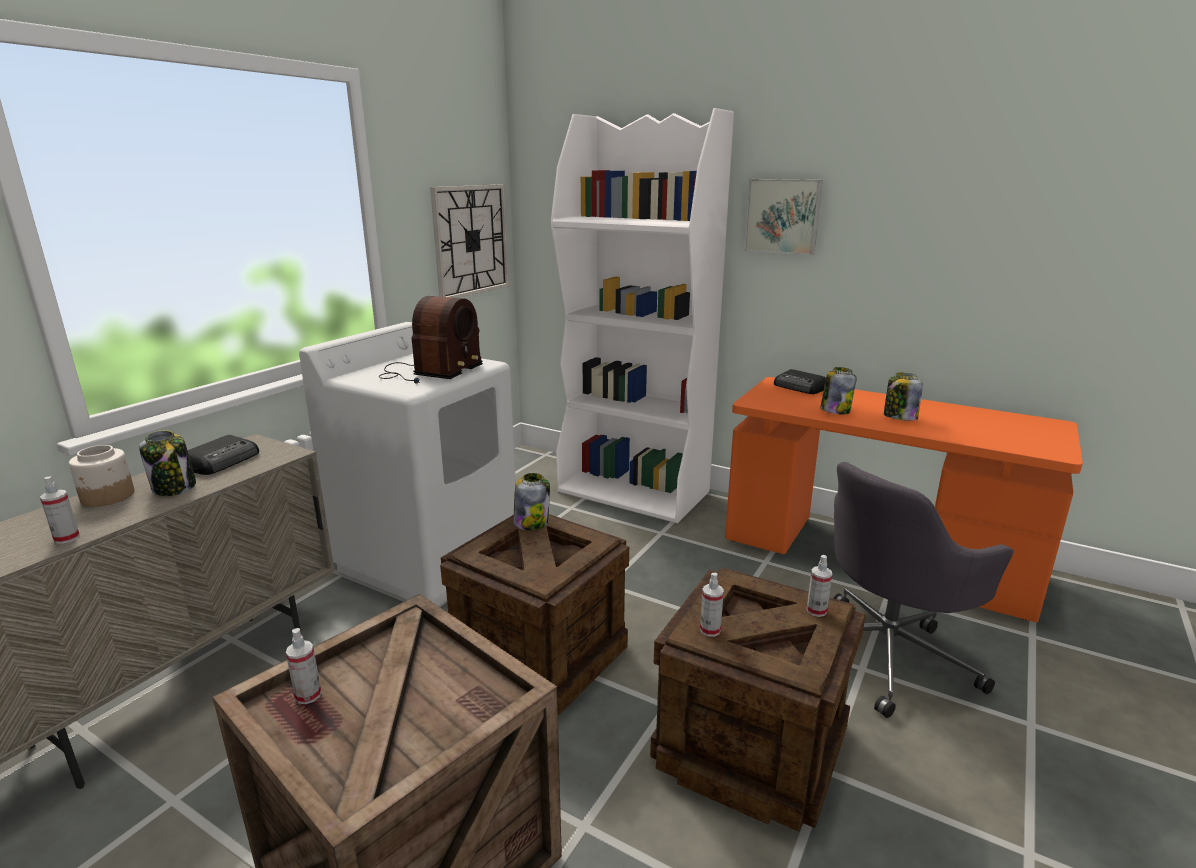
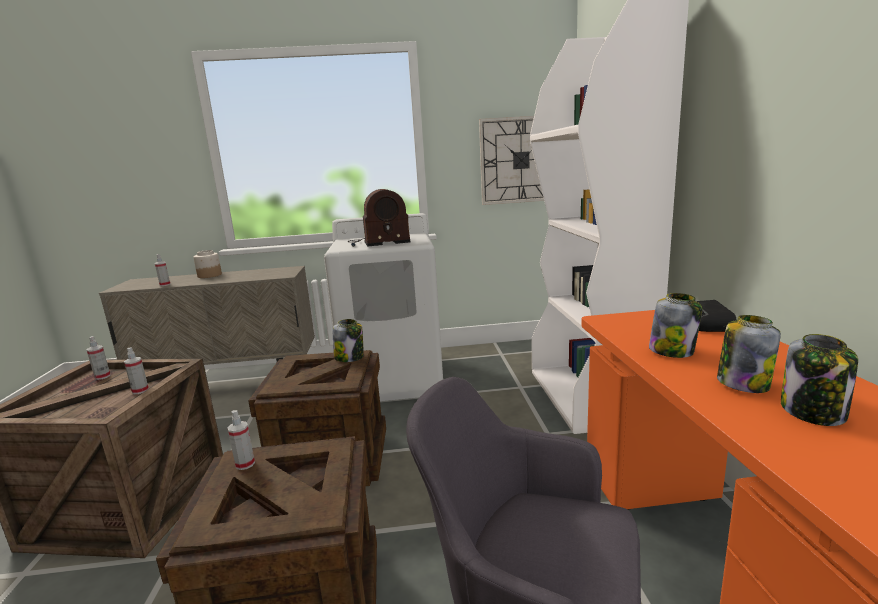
camera: 55 degrees right, 5 degrees down
jar [139,430,196,496] -> jar moved to [781,334,858,426]
radio [188,435,259,475] -> none
picture [744,179,823,255] -> none
spray bottle [807,555,832,617] -> spray bottle moved to [124,347,149,394]

